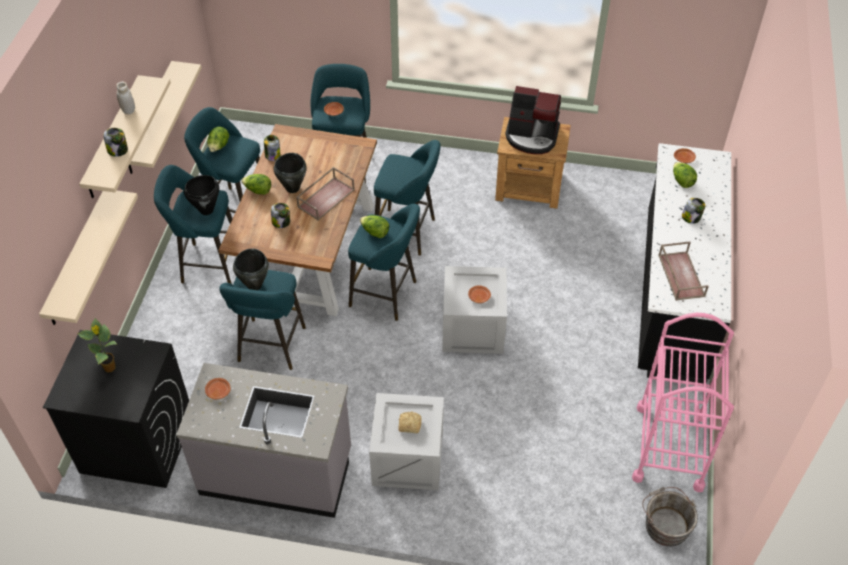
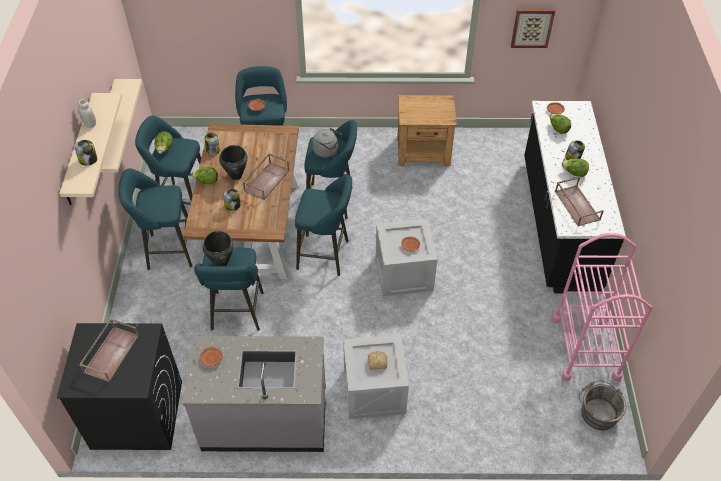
camera: 10 degrees left, 0 degrees up
beige shelf [39,190,138,325] -> none
potted plant [77,318,117,373] -> brown tray [79,318,139,382]
black cooking pot [184,175,219,215] -> none
lettuce [360,215,389,238] -> lettuce moved to [561,158,589,177]
coffee machine [505,86,561,154] -> none
none -> grey kettle [312,128,342,158]
none -> picture [511,9,555,48]

